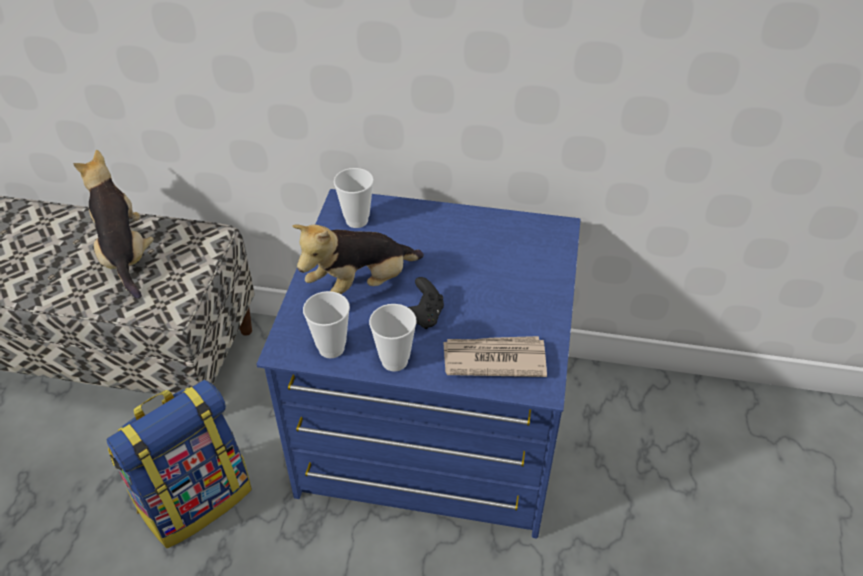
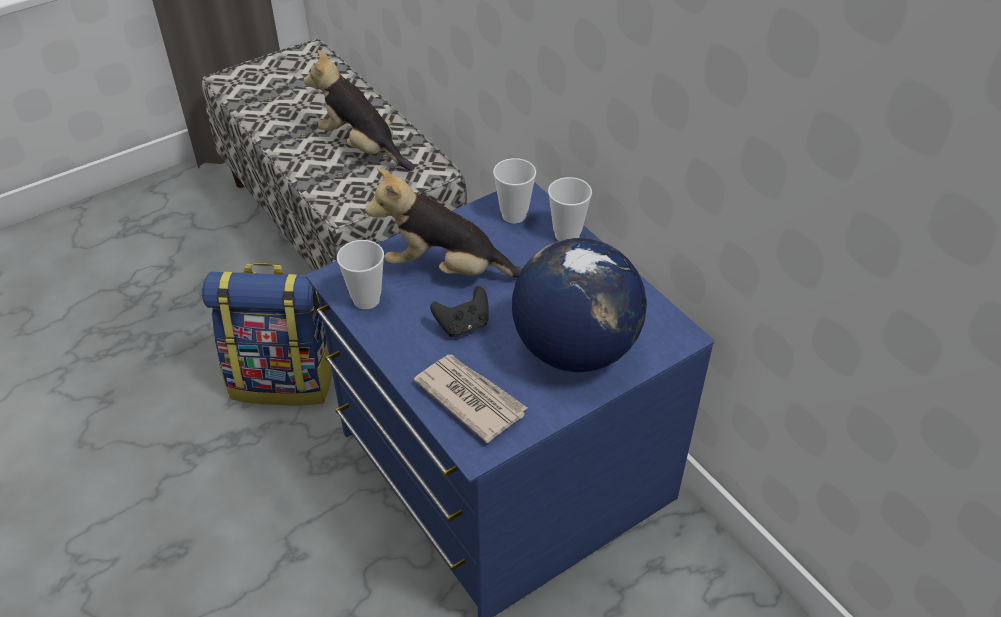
camera: 45 degrees right, 0 degrees up
plush toy [73,150,154,299] -> plush toy turned 75 degrees counterclockwise [304,50,415,171]
cup [369,304,417,371] -> cup moved to [548,177,592,241]
none -> globe [512,238,647,372]

